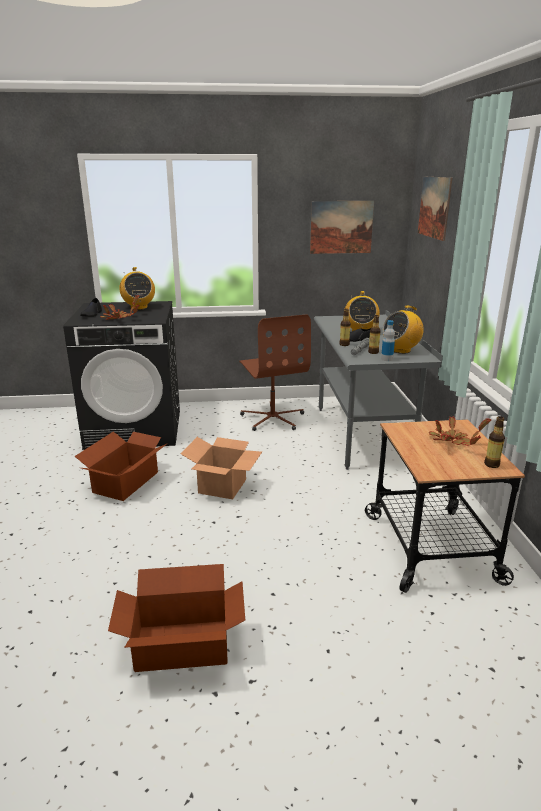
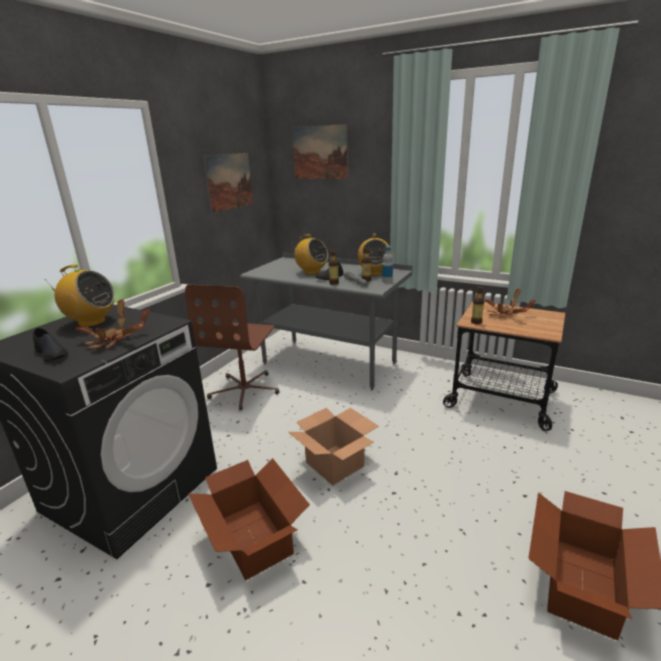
camera: 55 degrees left, 0 degrees up
brown office chair [239,314,311,431] -> brown office chair turned 90 degrees clockwise [185,284,279,410]
bottle [484,416,505,468] -> bottle moved to [471,286,484,324]

